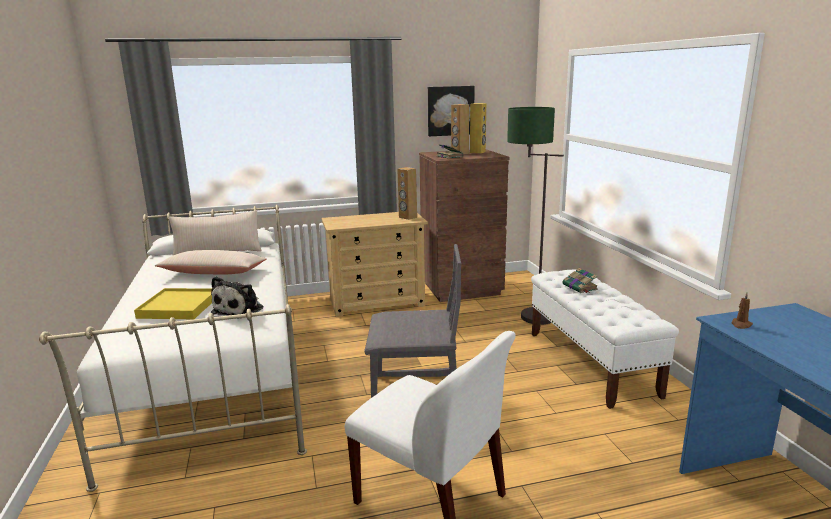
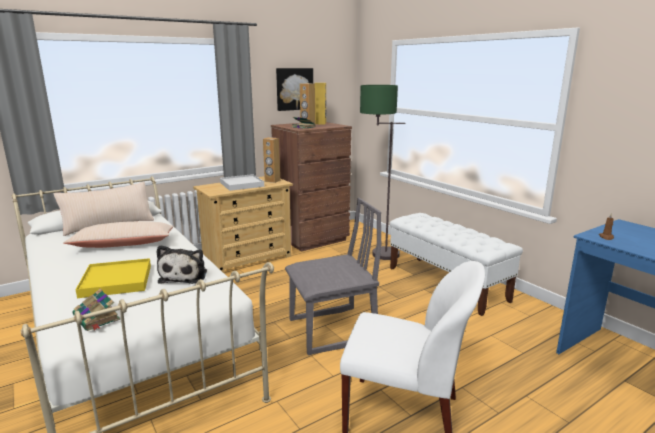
camera: 20 degrees left, 0 degrees up
book [562,268,598,293] -> book moved to [73,288,120,331]
none -> white tray [220,174,264,191]

